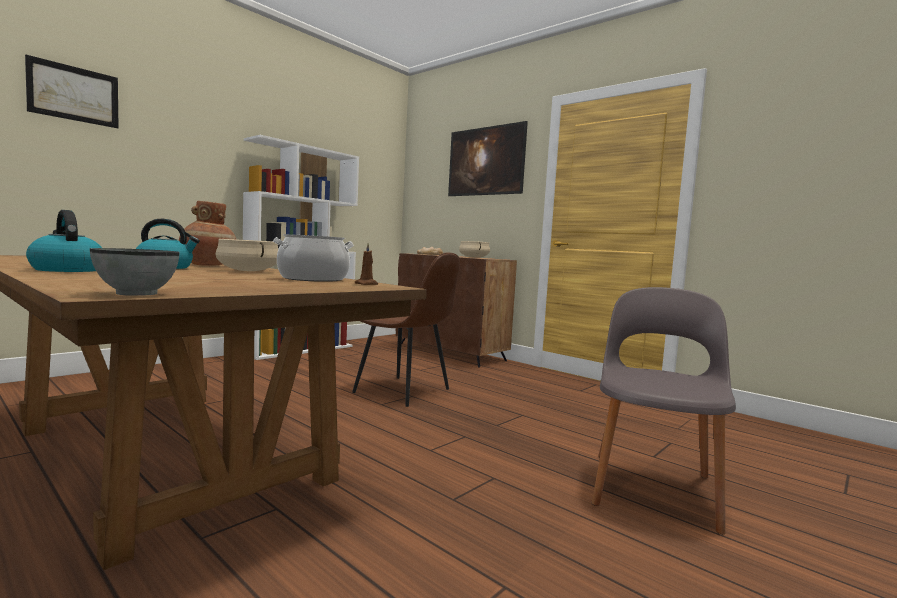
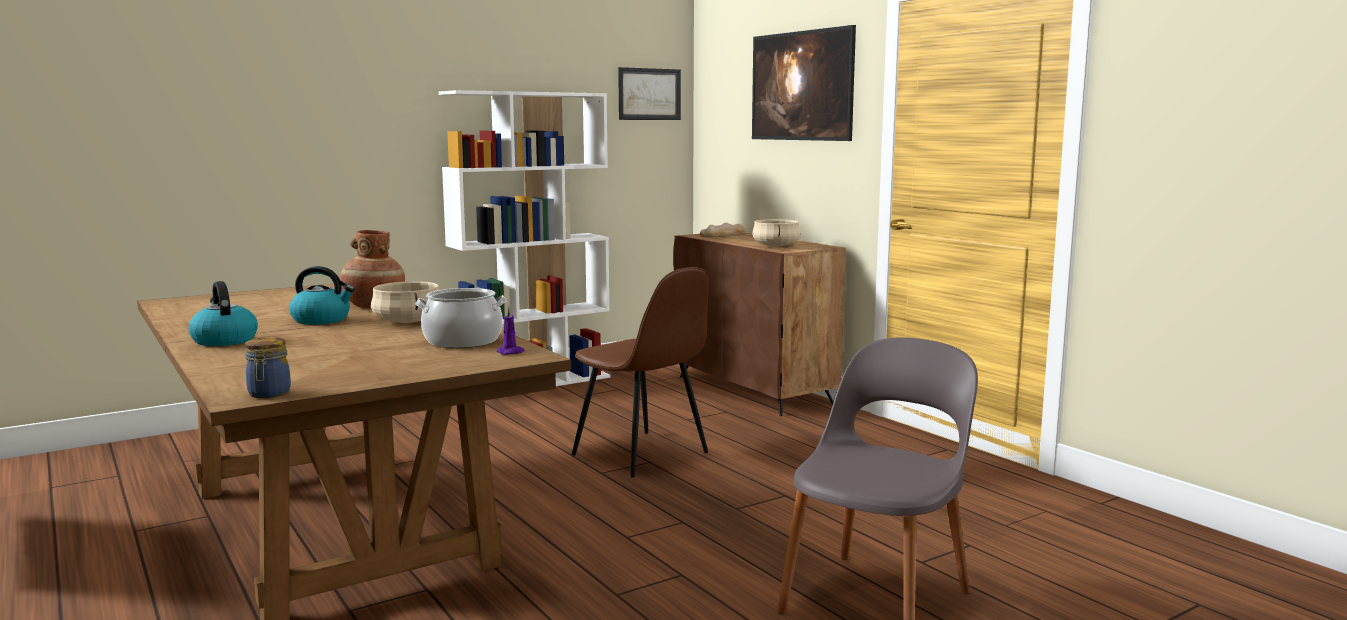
camera: 15 degrees right, 5 degrees up
picture [25,54,119,128] -> picture moved to [618,67,681,120]
grey bowl [90,248,180,296] -> jar [245,337,291,398]
brown candle [355,243,378,285] -> purple candle [496,306,525,355]

